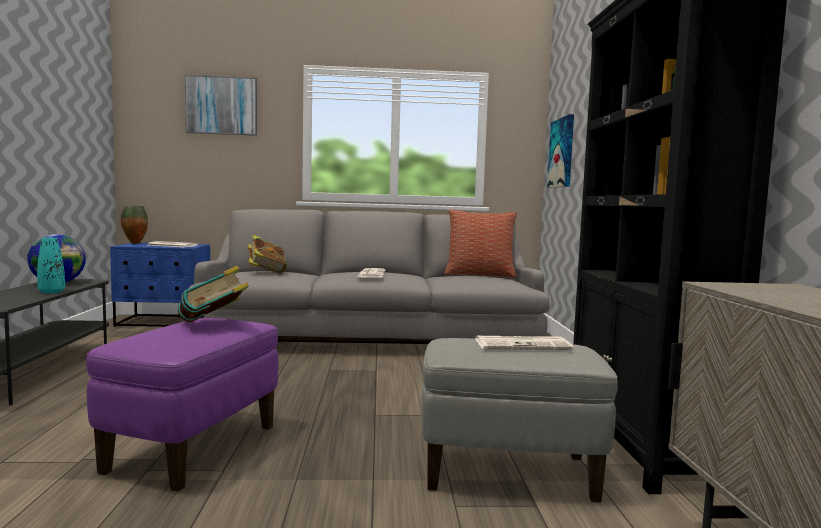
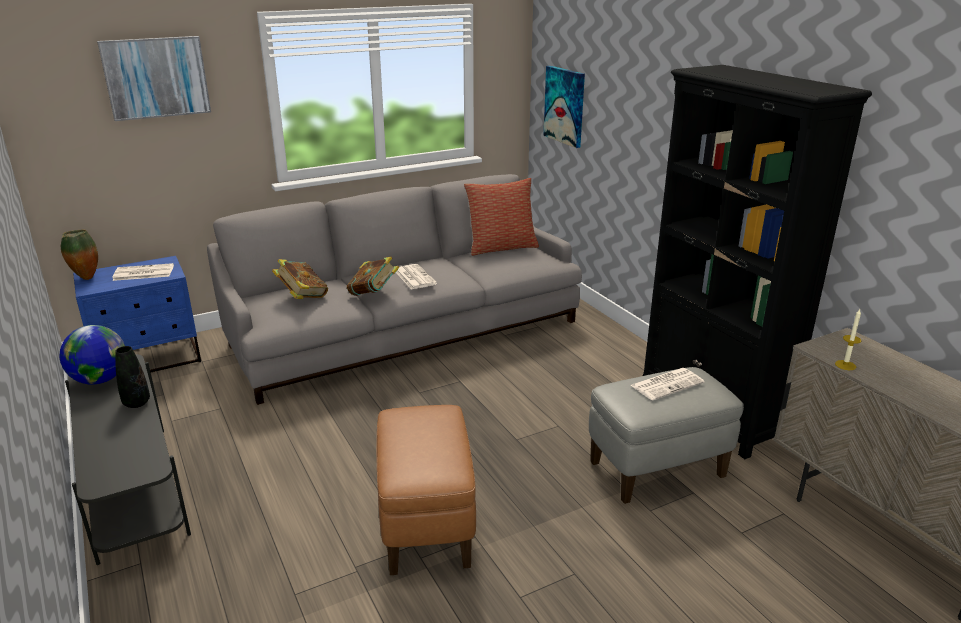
camera: 25 degrees left, 20 degrees up
turquoise vase [37,238,65,294] -> black vase [115,346,150,408]
purple ottoman [86,318,278,492] -> brown ottoman [377,405,476,575]
book [178,266,249,322] -> book moved to [347,256,399,296]
none -> candle [835,309,862,370]

